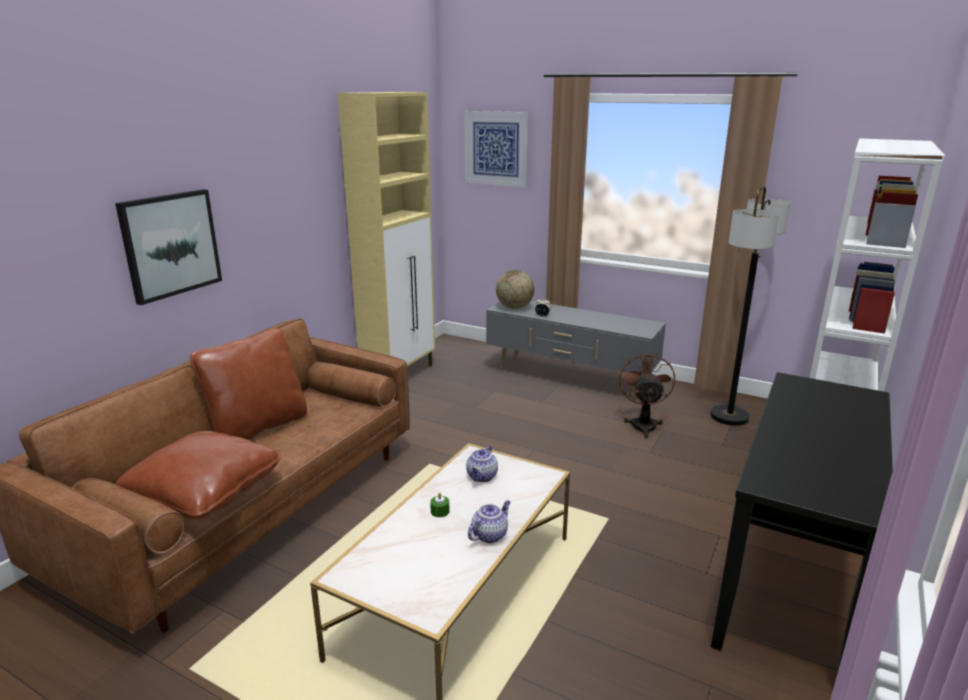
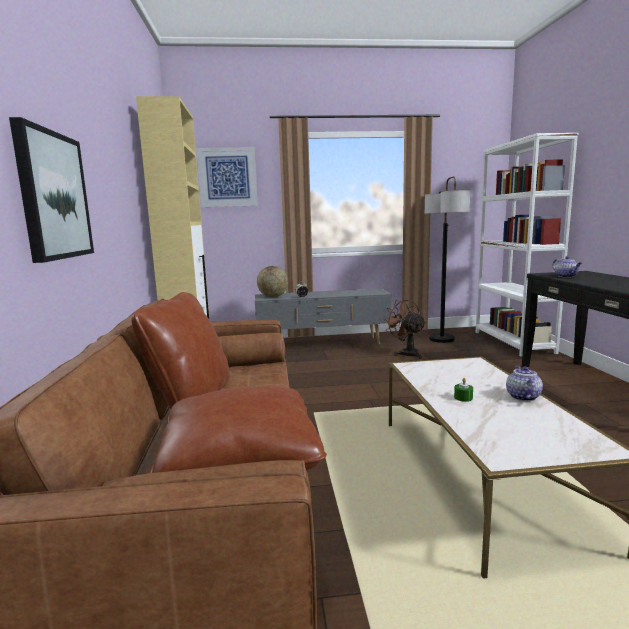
camera: 35 degrees left, 10 degrees down
teapot [466,445,498,482] -> teapot moved to [553,256,582,278]

